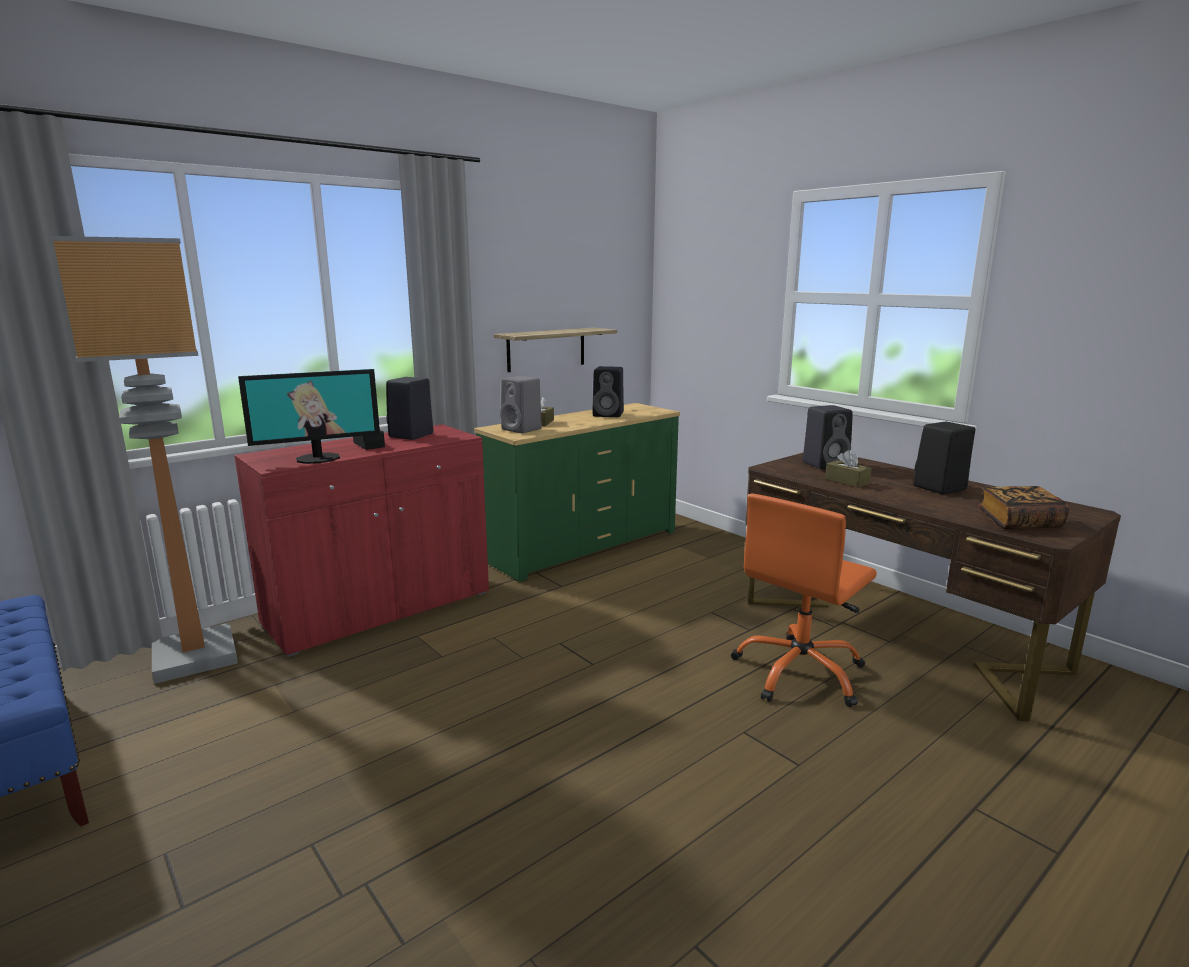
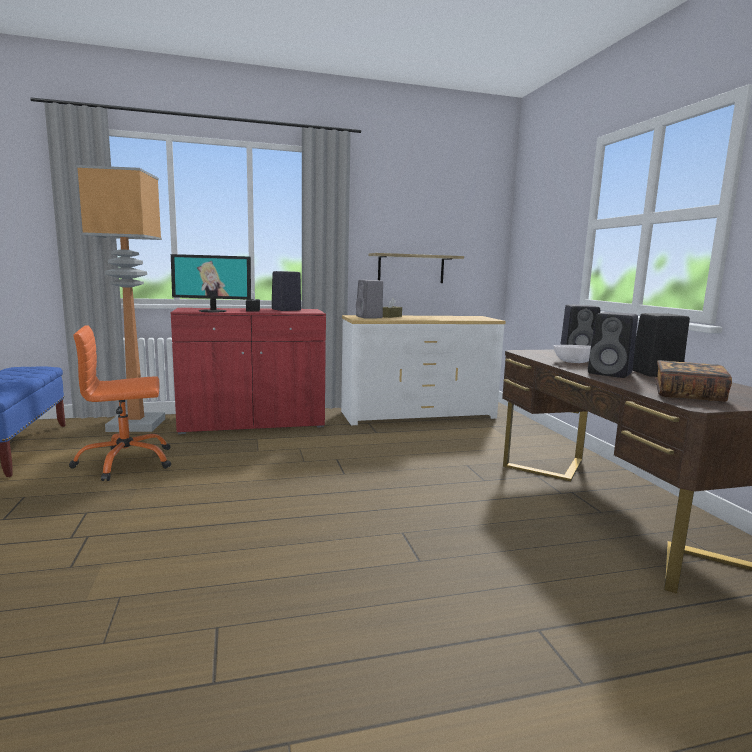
camera: 25 degrees right, 5 degrees down
green dresser [474,403,680,582] -> white dresser [341,315,506,425]
black speaker [592,366,624,417] -> black speaker moved to [588,312,638,378]
orange office chair [731,493,877,707] -> orange office chair moved to [69,325,171,481]
brown tissue box [825,450,871,488] -> white bowl [553,345,591,363]

